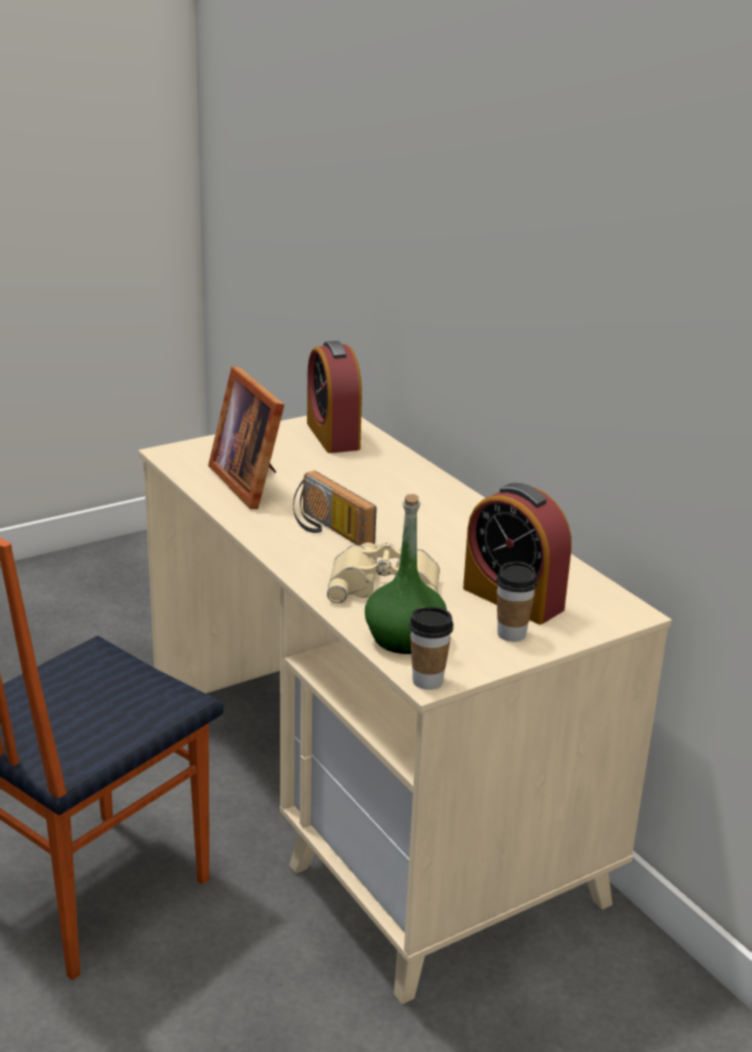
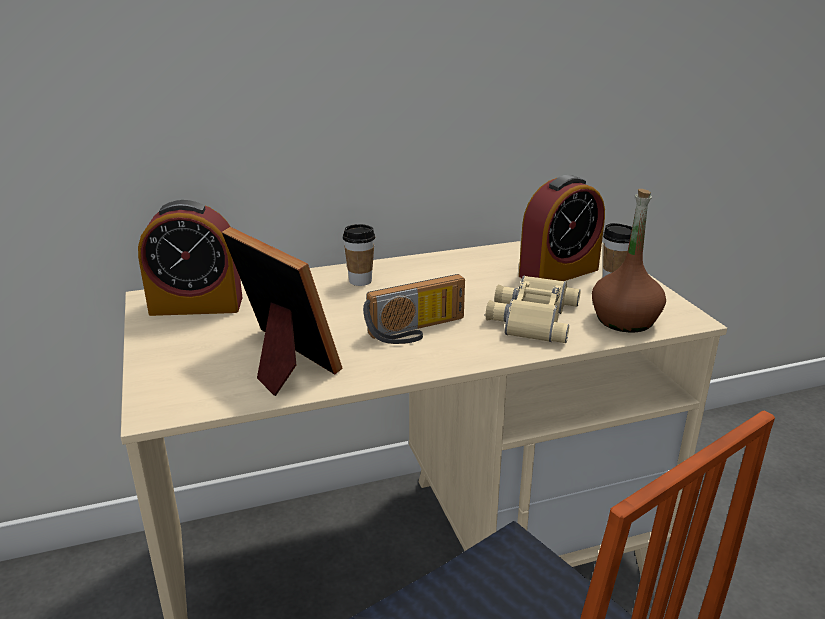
camera: 75 degrees left, 0 degrees up
picture frame [208,366,285,509] -> picture frame turned 120 degrees counterclockwise [222,227,342,396]
green bottle [365,494,447,654] -> brown bottle [592,189,666,333]
cup [409,607,453,690] -> cup moved to [343,224,375,286]

